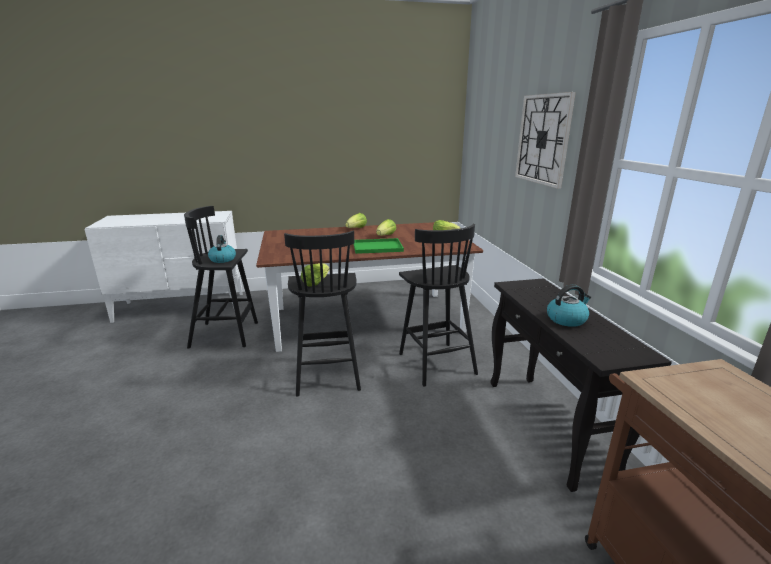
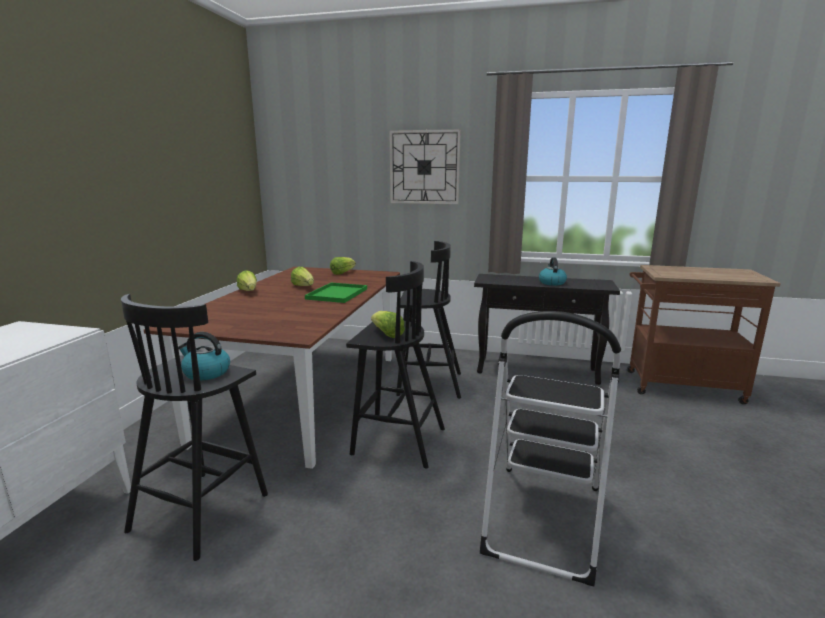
camera: 65 degrees left, 5 degrees down
none -> step ladder [480,311,621,586]

